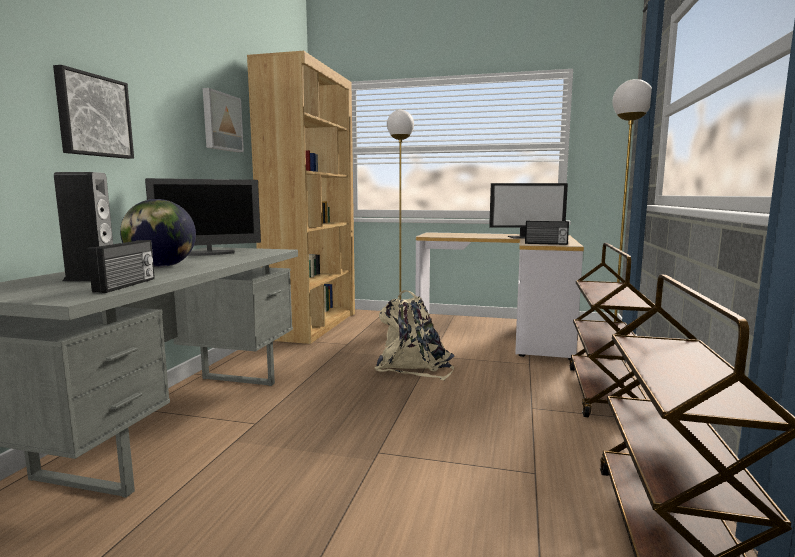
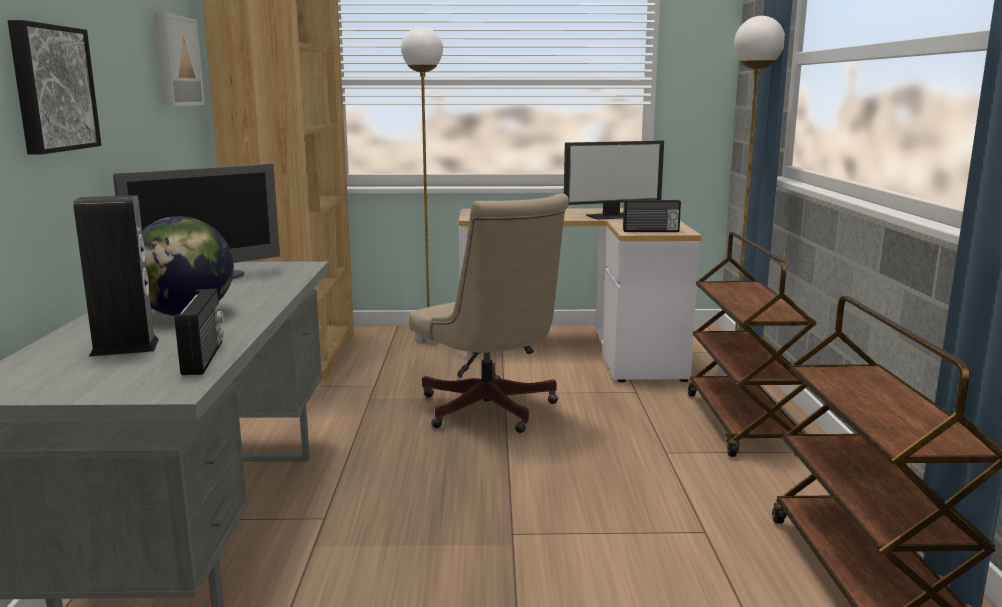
camera: 15 degrees left, 5 degrees up
beige backpack [374,290,455,380] -> beige office chair [409,193,569,433]

